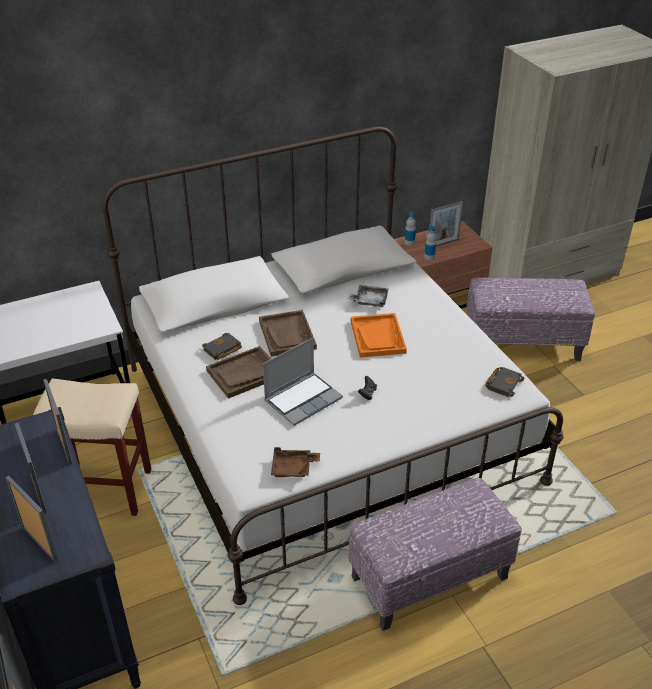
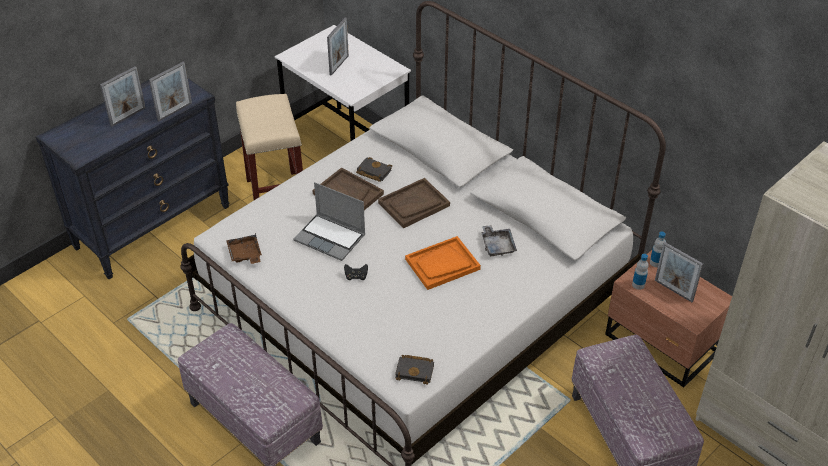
camera: 70 degrees right, 5 degrees up
picture frame [6,475,58,563] -> picture frame moved to [327,17,349,76]

